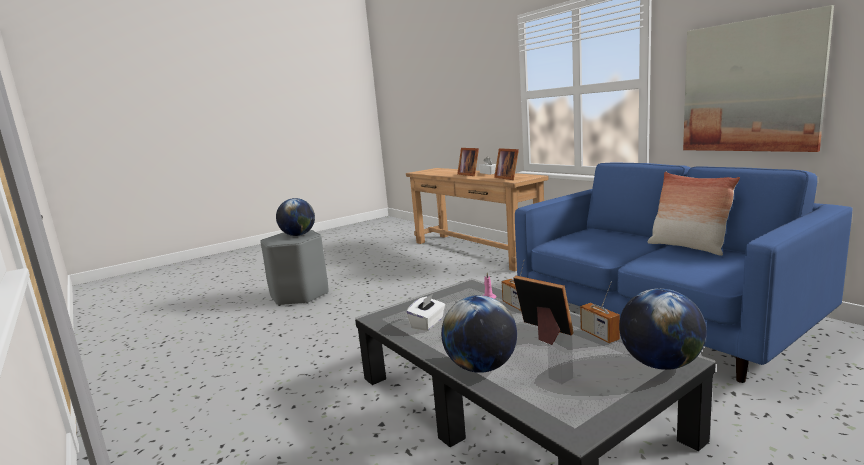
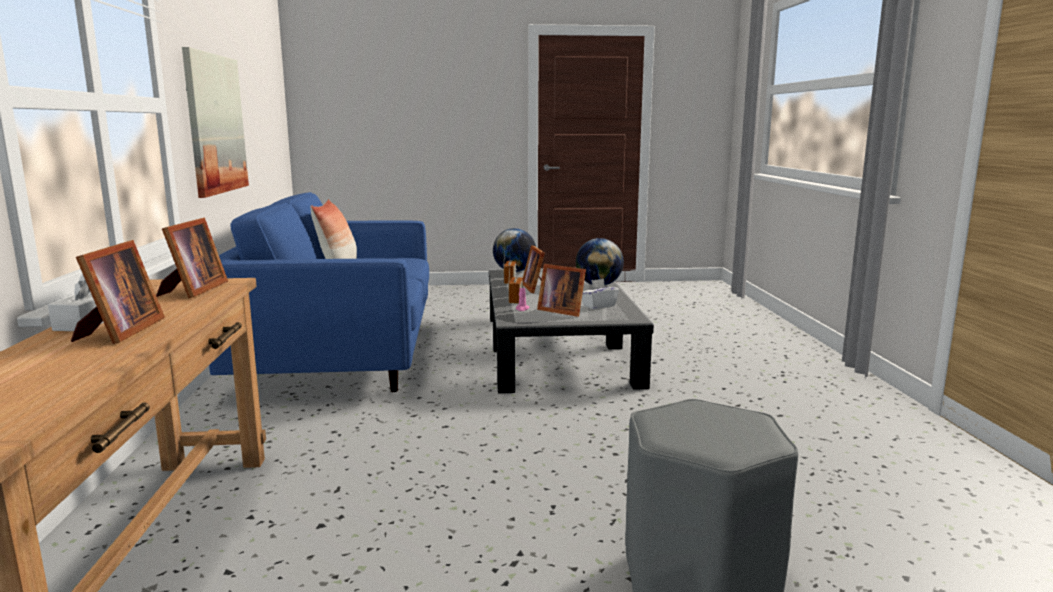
camera: 150 degrees left, 0 degrees up
globe [276,198,315,236] -> none
none -> picture frame [537,264,586,317]

